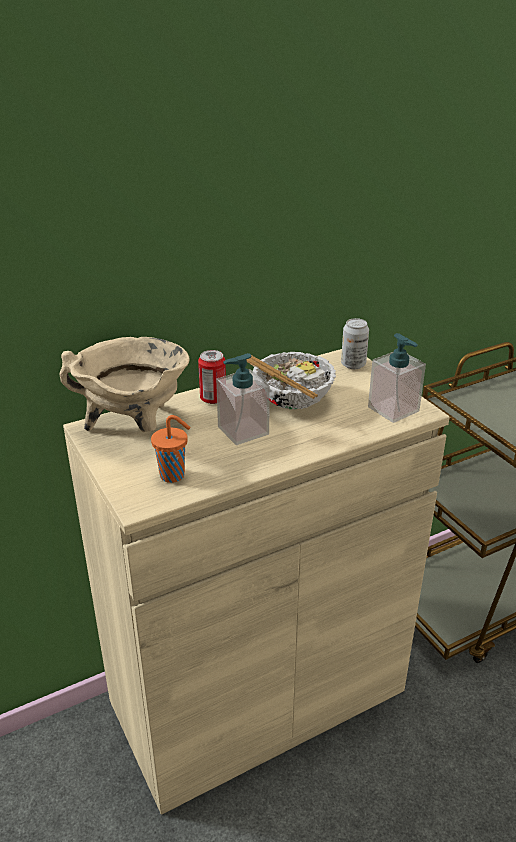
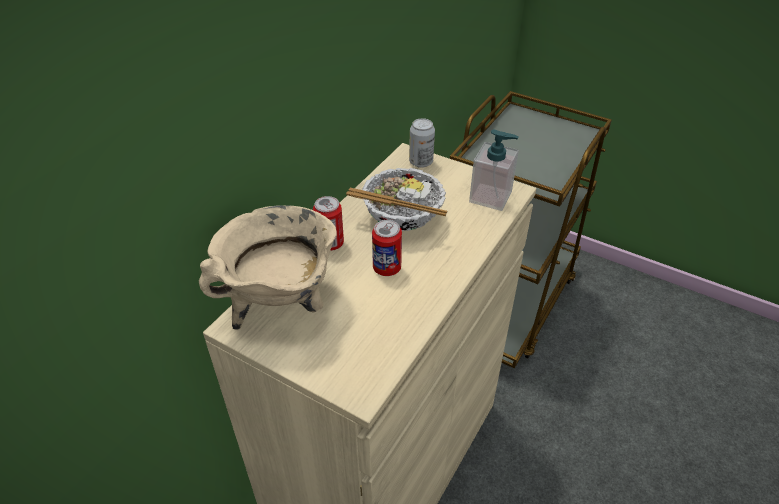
camera: 30 degrees left, 10 degrees up
orange cup [151,415,191,483] -> none
soap dispenser [216,353,270,445] -> can [372,220,402,276]

